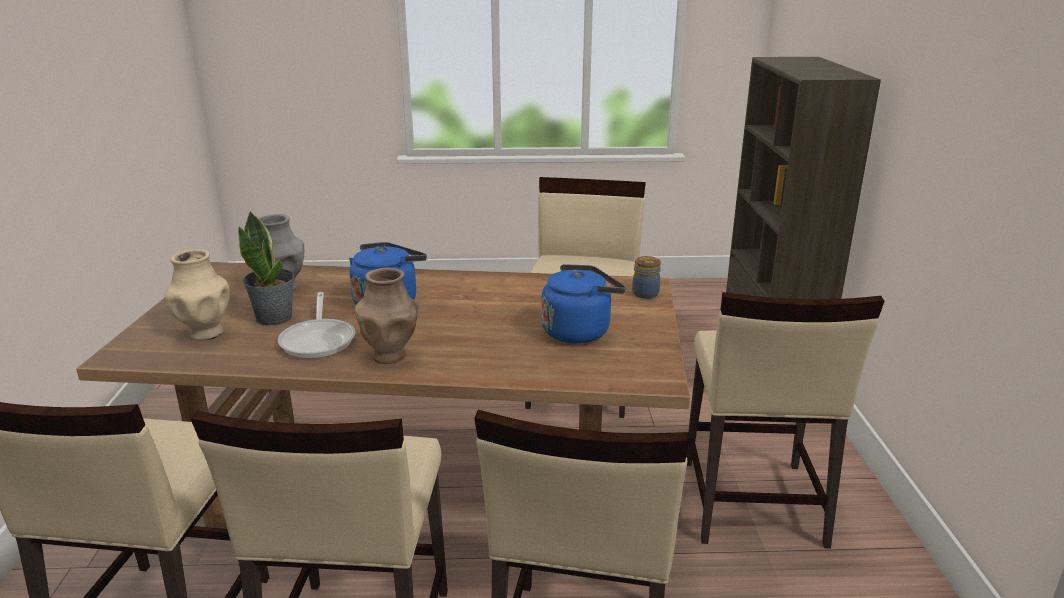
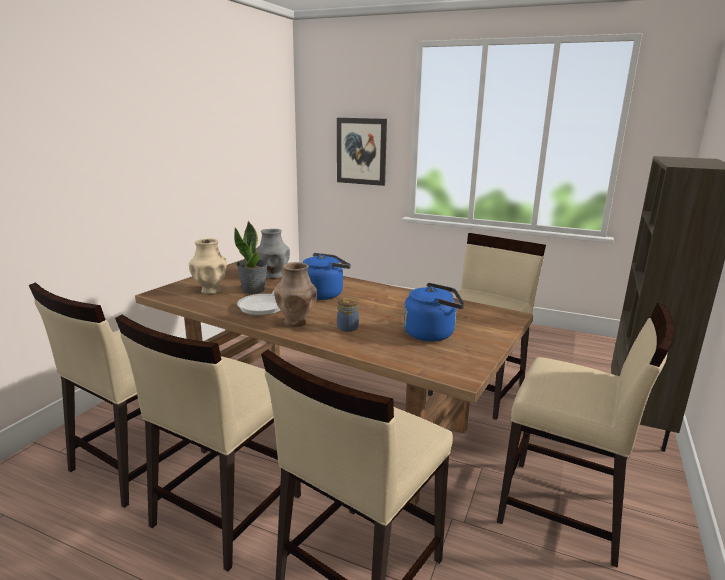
camera: 25 degrees right, 5 degrees down
jar [632,256,661,299] -> jar moved to [337,297,359,332]
beige chair [686,292,885,549] -> beige chair turned 90 degrees counterclockwise [497,303,675,568]
none -> picture [337,118,387,186]

